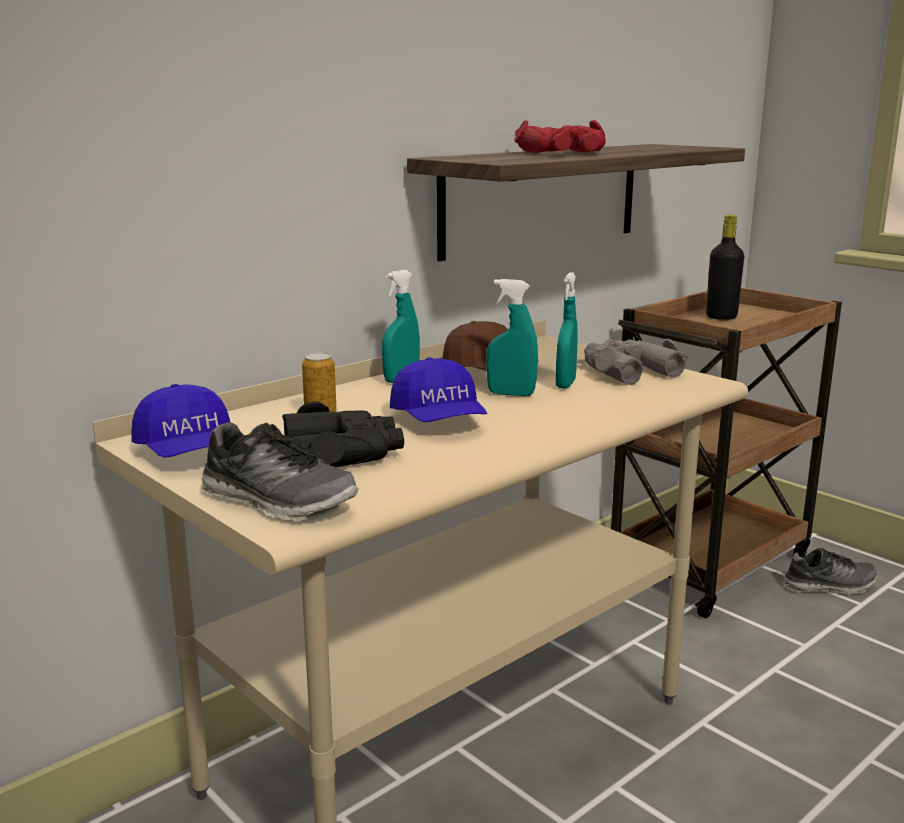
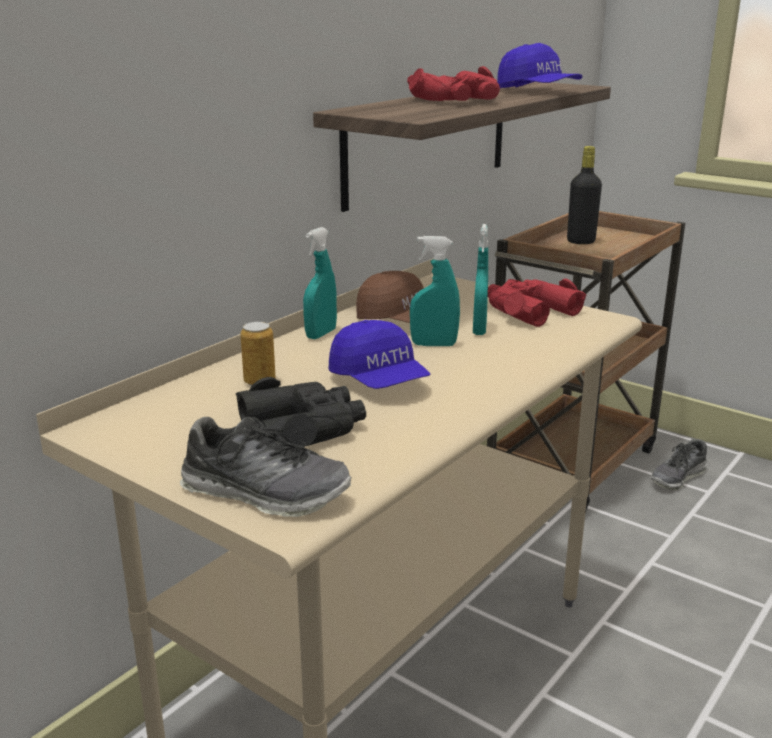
camera: 10 degrees left, 5 degrees up
blue cap [131,384,231,458] -> blue cap moved to [497,43,582,89]
grey binoculars [584,338,688,385] -> red binoculars [488,278,586,327]
shoe [783,548,878,594] -> shoe turned 150 degrees clockwise [651,438,708,490]

